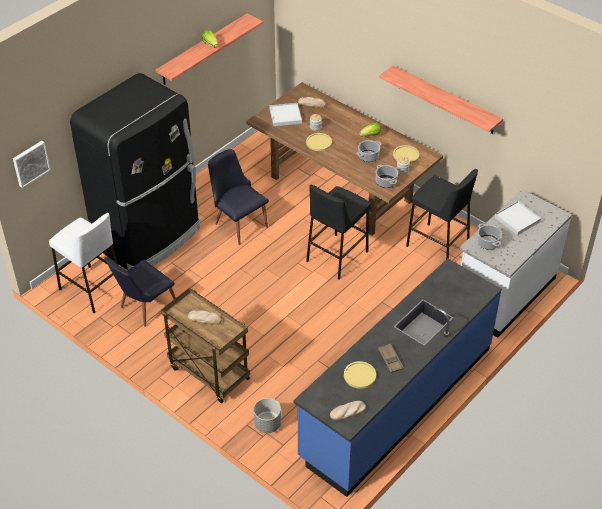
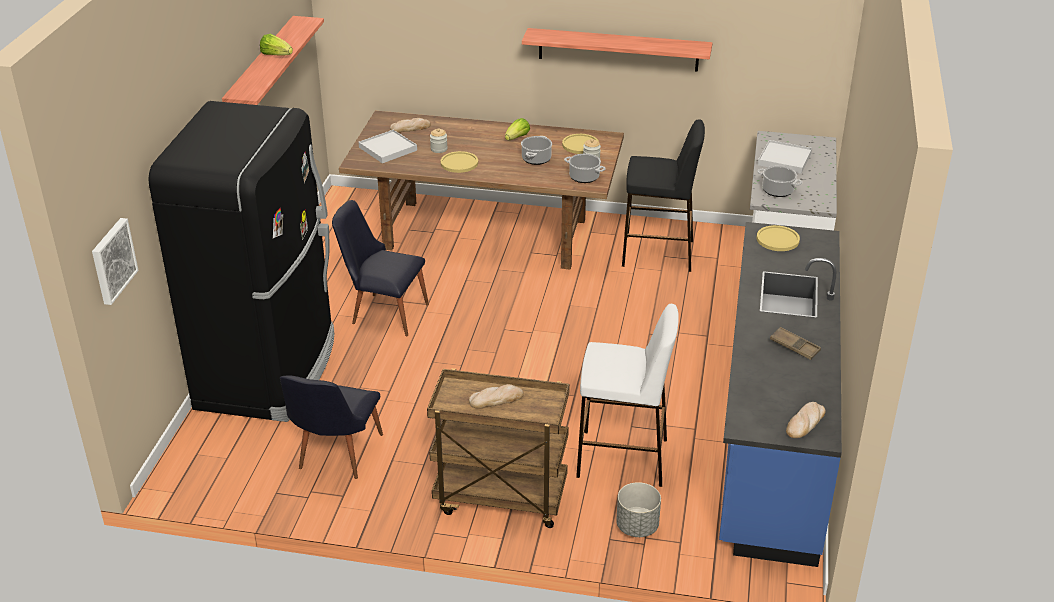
camera: 30 degrees left, 10 degrees down
white stool [49,213,118,313] -> white stool moved to [576,304,679,487]
black stool [306,185,371,280] -> none
yellow plate [344,361,376,389] -> yellow plate moved to [757,225,800,251]

